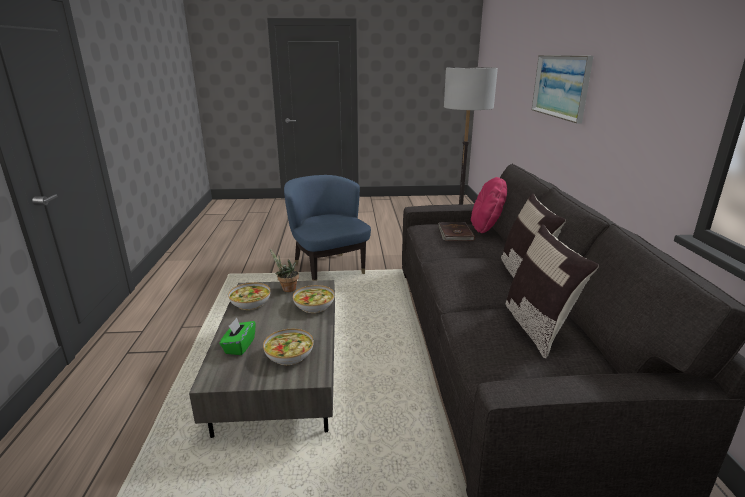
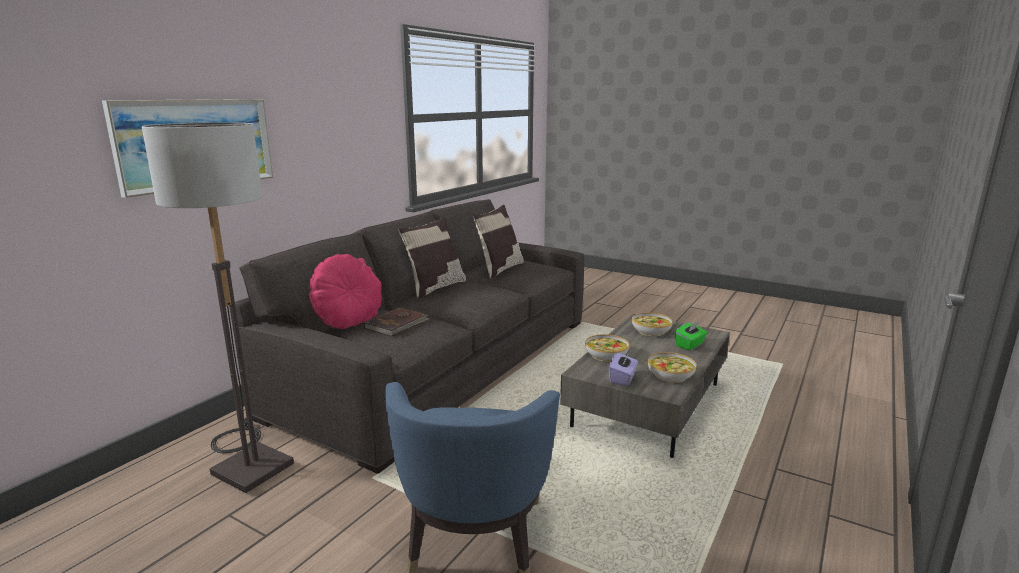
camera: 145 degrees left, 5 degrees down
potted plant [270,249,299,292] -> purple tissue box [609,352,638,386]

